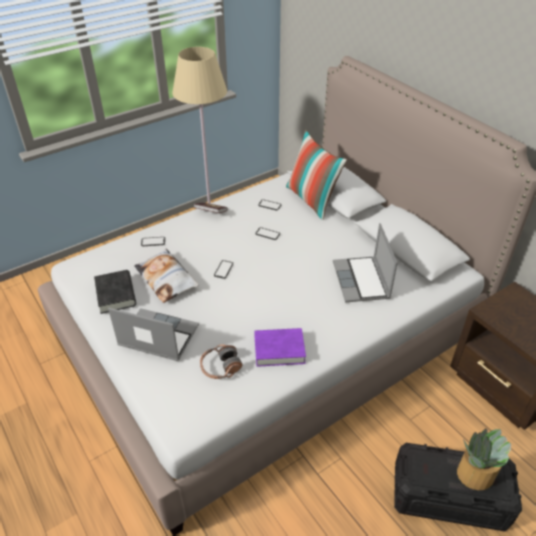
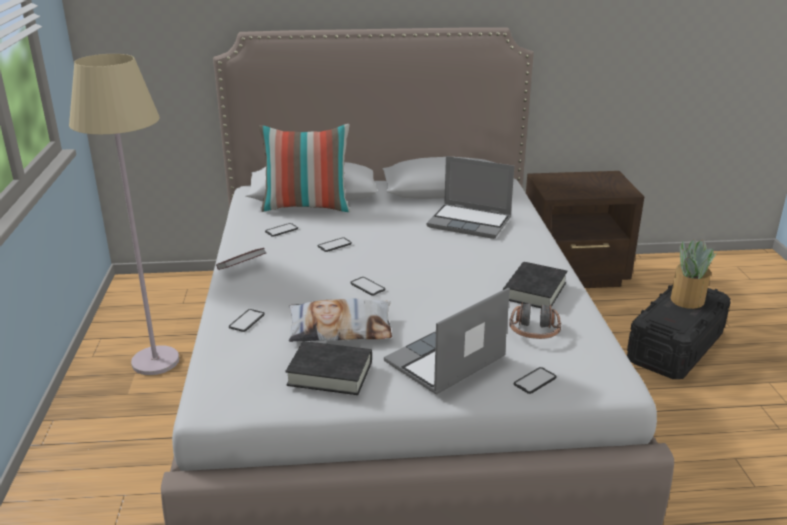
camera: 60 degrees left, 15 degrees down
purple book [254,328,306,367] -> black book [503,262,567,308]
none -> phone [514,367,557,394]

